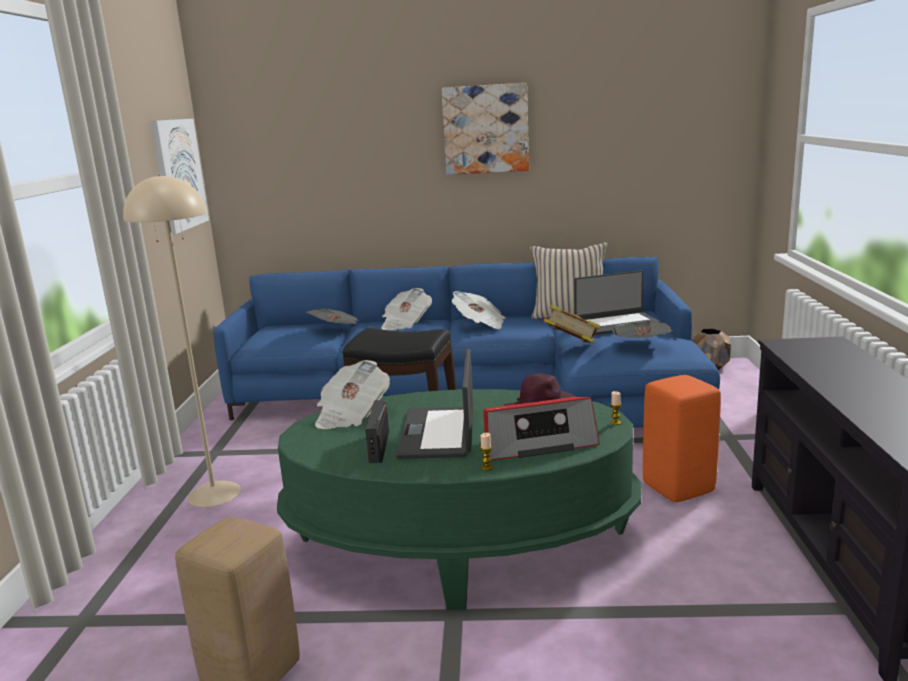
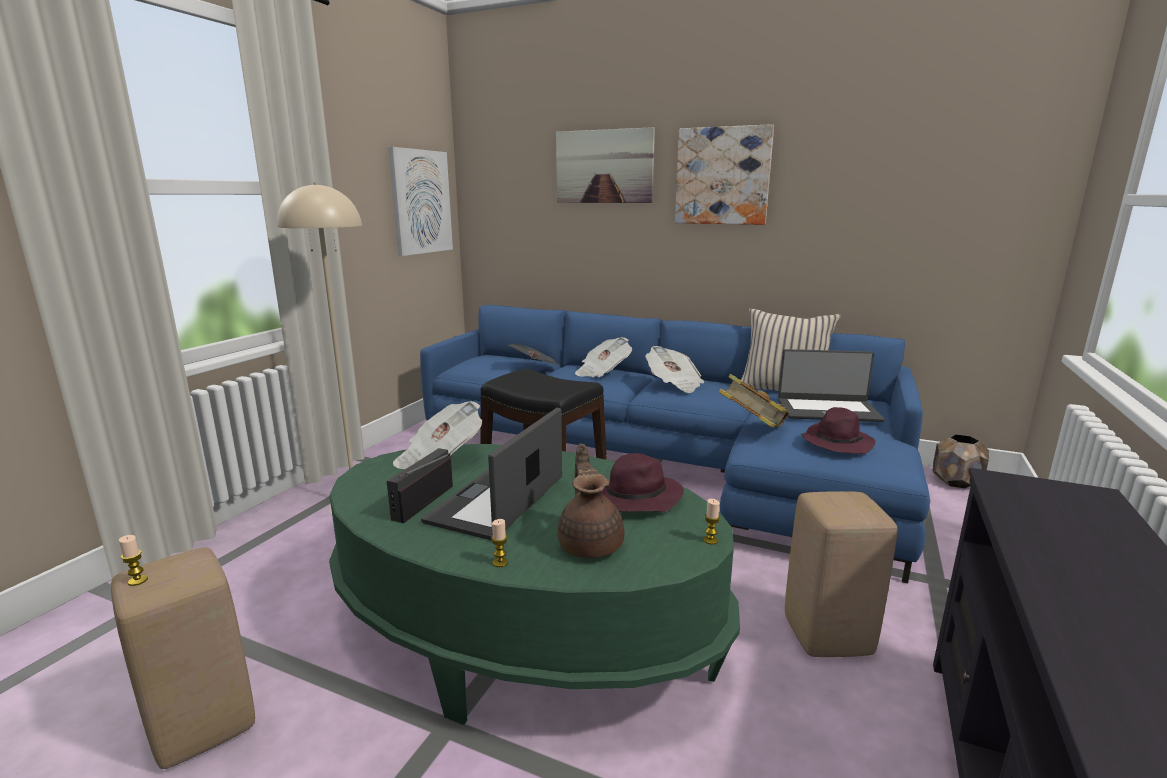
camera: 20 degrees right, 0 degrees up
radio [483,397,600,460] -> brown teapot [557,444,624,558]
newspaper [611,321,673,338] -> purple hat [801,407,875,454]
orange stool [643,375,721,502] -> beige stool [785,491,898,657]
none -> candle [119,535,148,586]
none -> picture [556,127,655,203]

